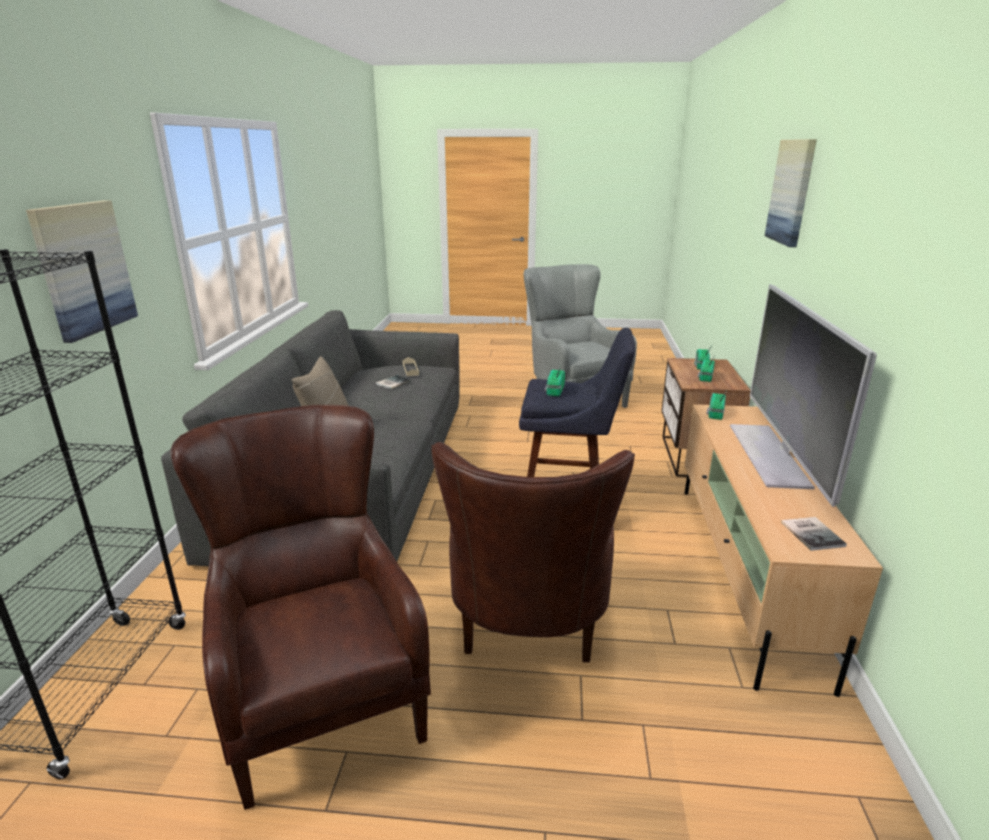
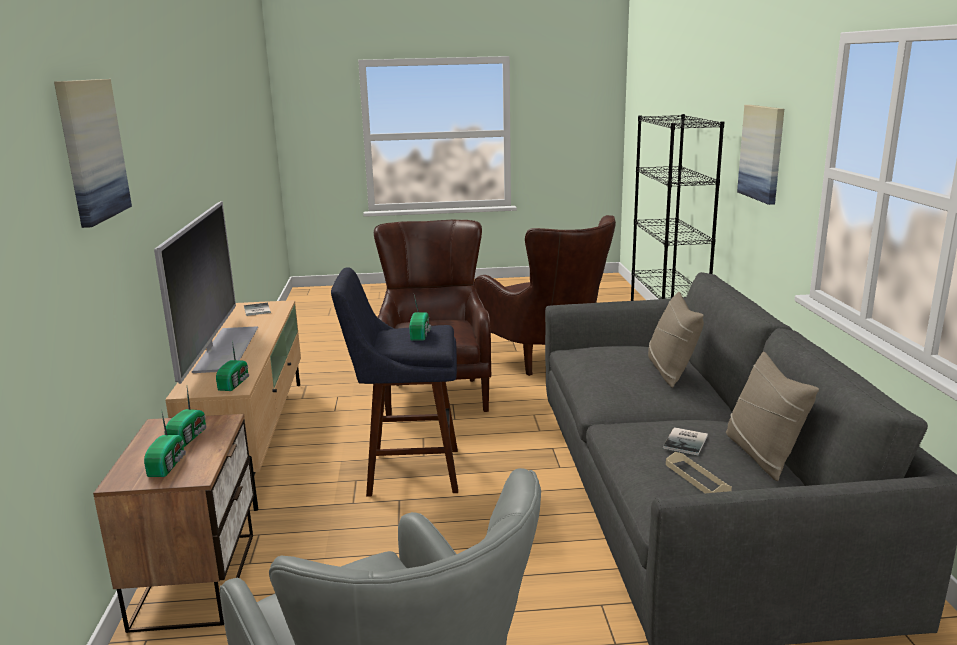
camera: 170 degrees right, 5 degrees down
none -> beige pillow [726,352,819,481]

